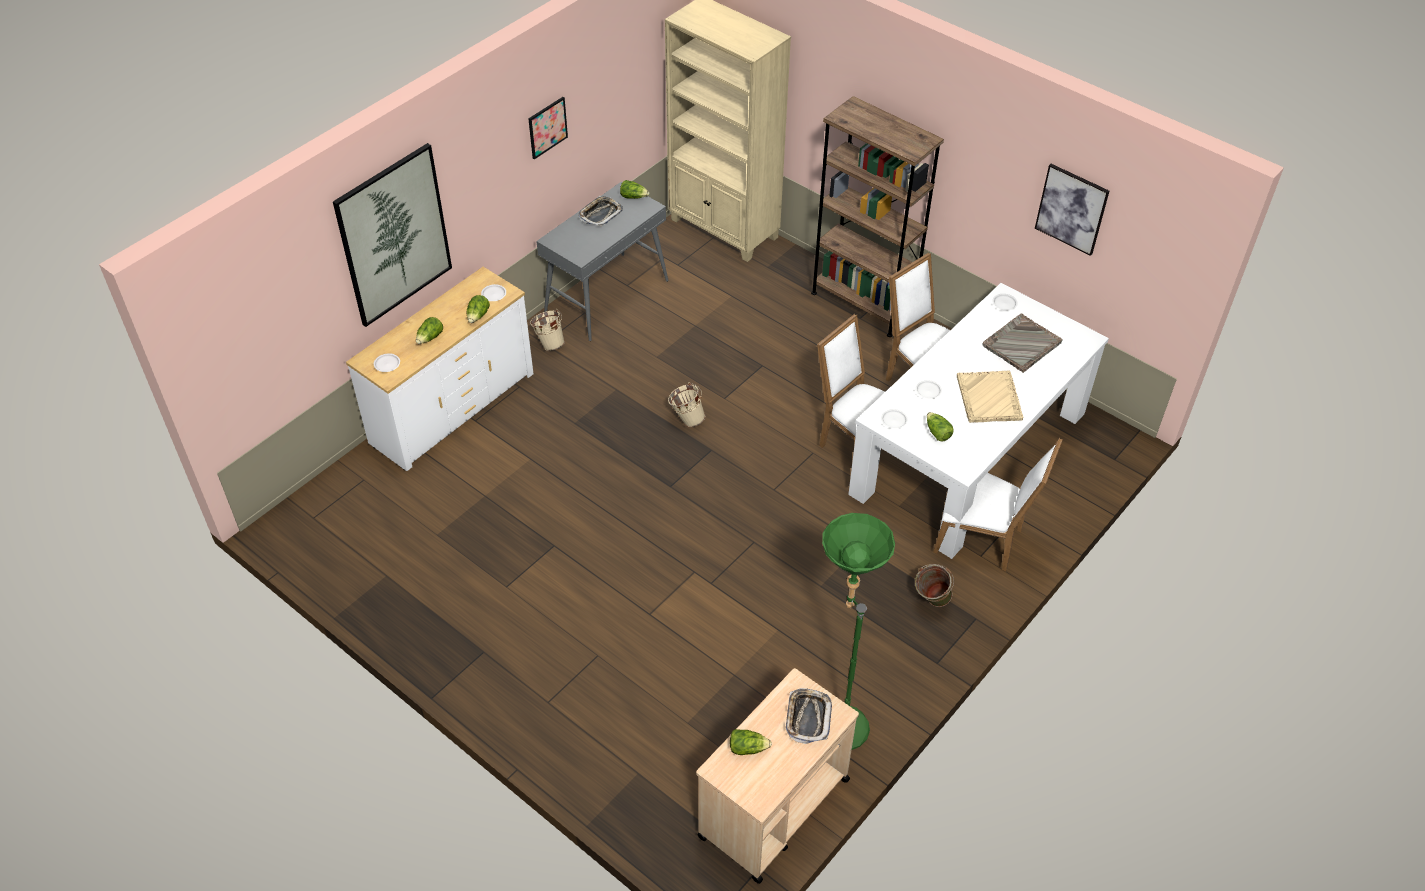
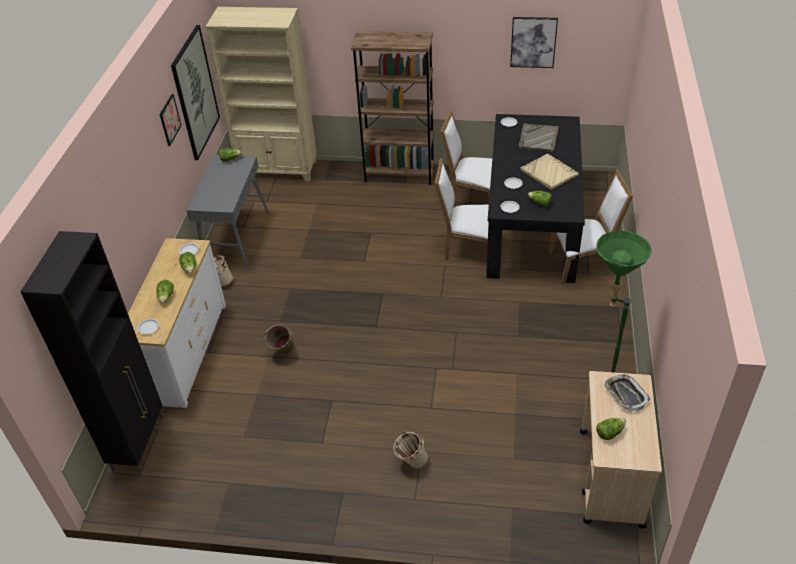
camera: 30 degrees left, 5 degrees down
picture [333,143,452,327] -> picture moved to [171,25,220,160]
tray [579,196,623,227] -> none
beige bucket [668,382,705,427] -> beige bucket moved to [393,431,428,469]
white dining table [848,283,1109,559] -> black dining table [486,114,585,283]
green bucket [915,564,954,607] -> green bucket moved to [265,324,294,355]
none -> black cabinet [20,231,163,474]

